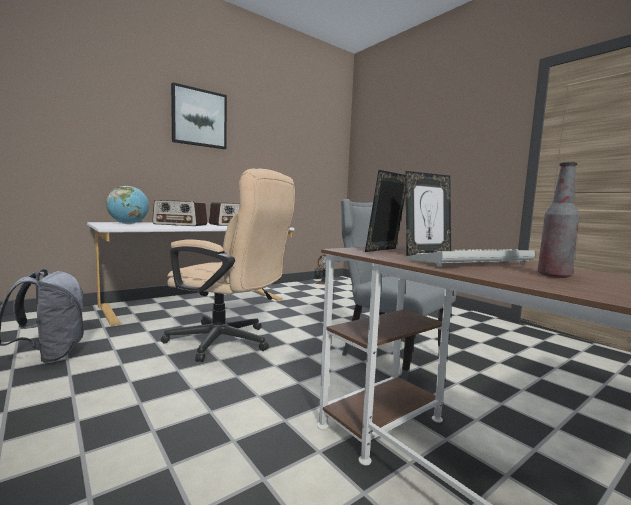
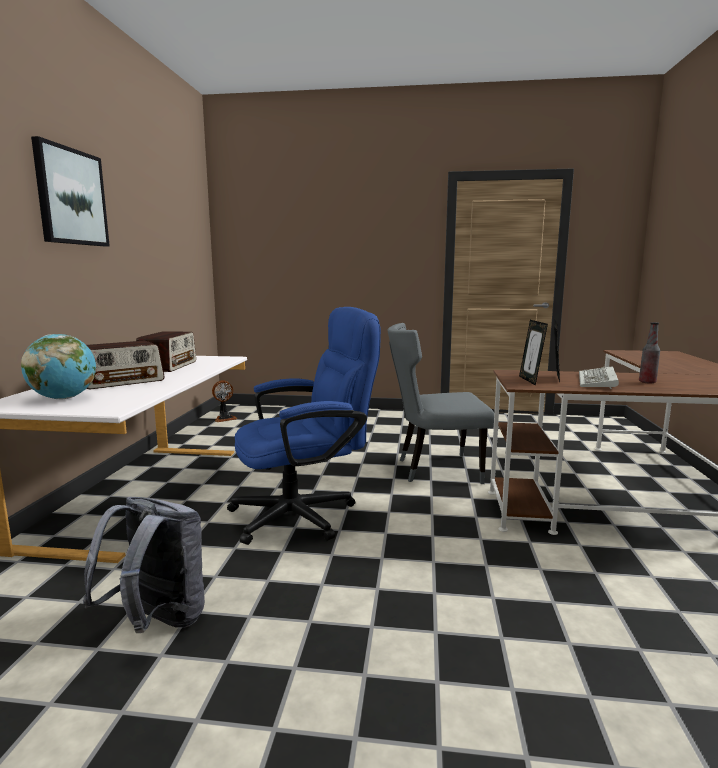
camera: 45 degrees left, 5 degrees up
beige office chair [161,168,295,362] -> blue office chair [227,307,381,545]

